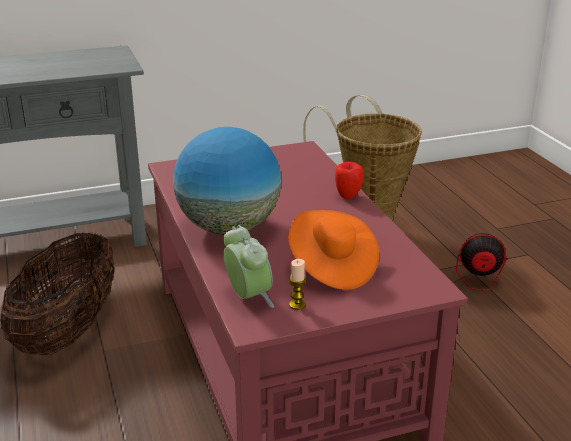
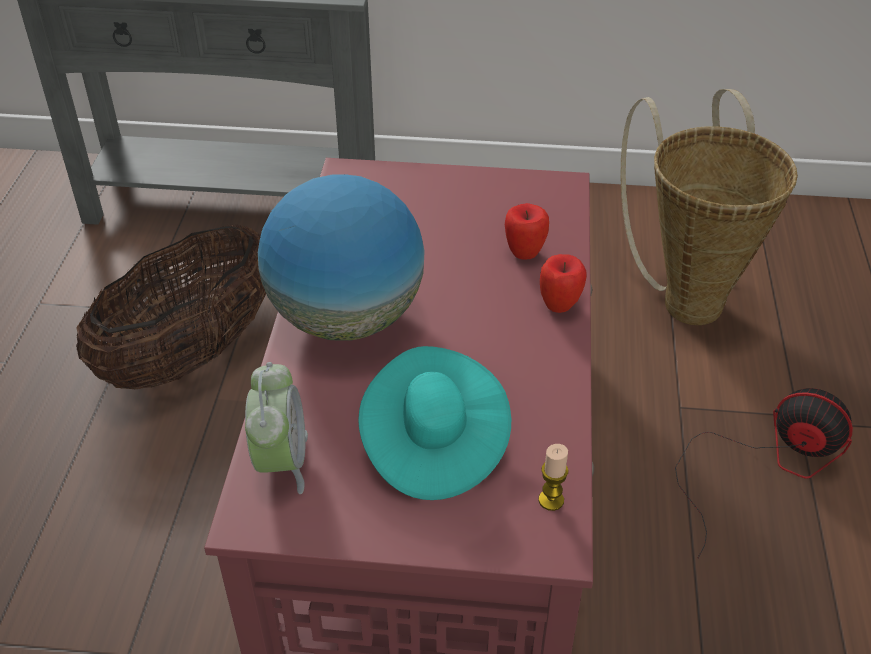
camera: 25 degrees right, 15 degrees up
orange hat [288,210,379,290] -> turquoise hat [358,346,511,500]
candle [289,259,306,310] -> candle moved to [539,444,568,511]
none -> apple [505,203,549,260]

